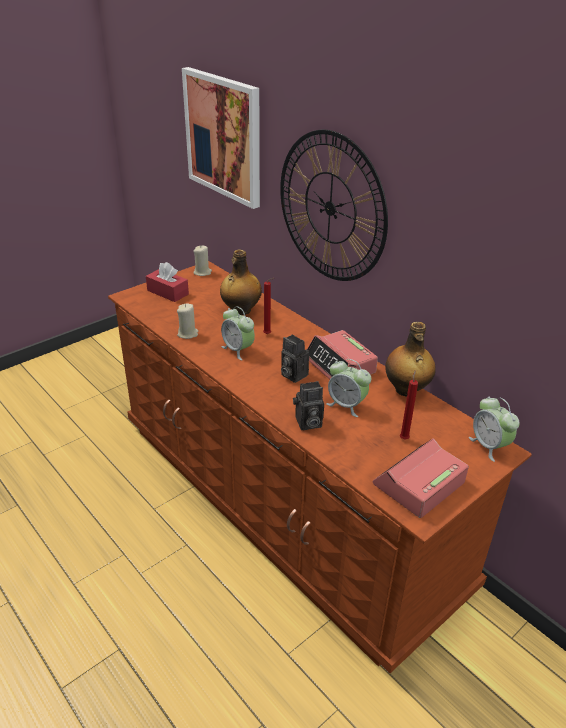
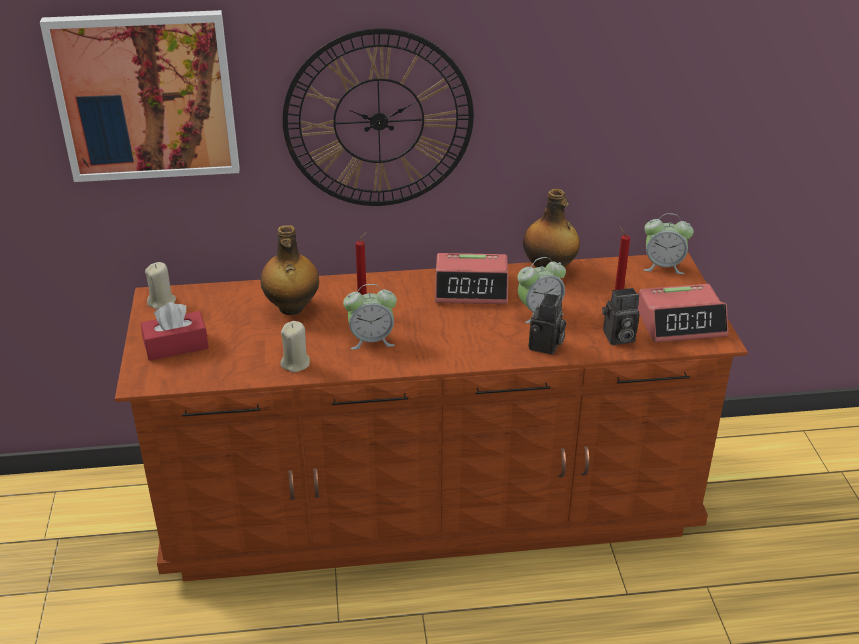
camera: 55 degrees left, 0 degrees up
camera [281,335,309,383] -> camera moved to [602,288,640,345]
alarm clock [373,438,469,518] -> alarm clock turned 90 degrees counterclockwise [638,284,728,342]

